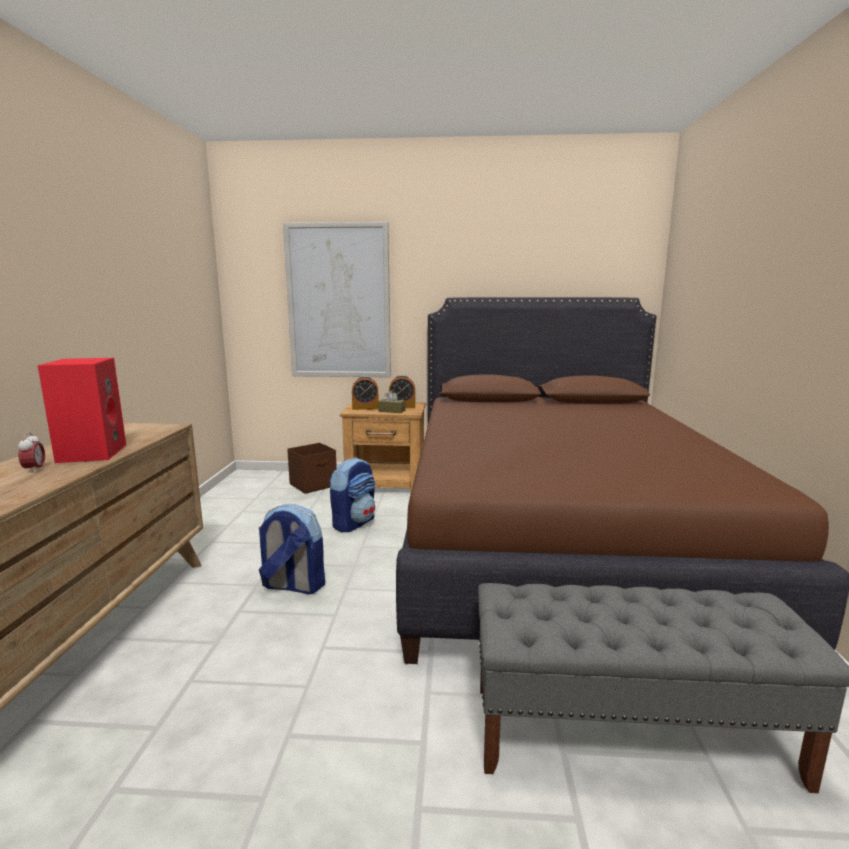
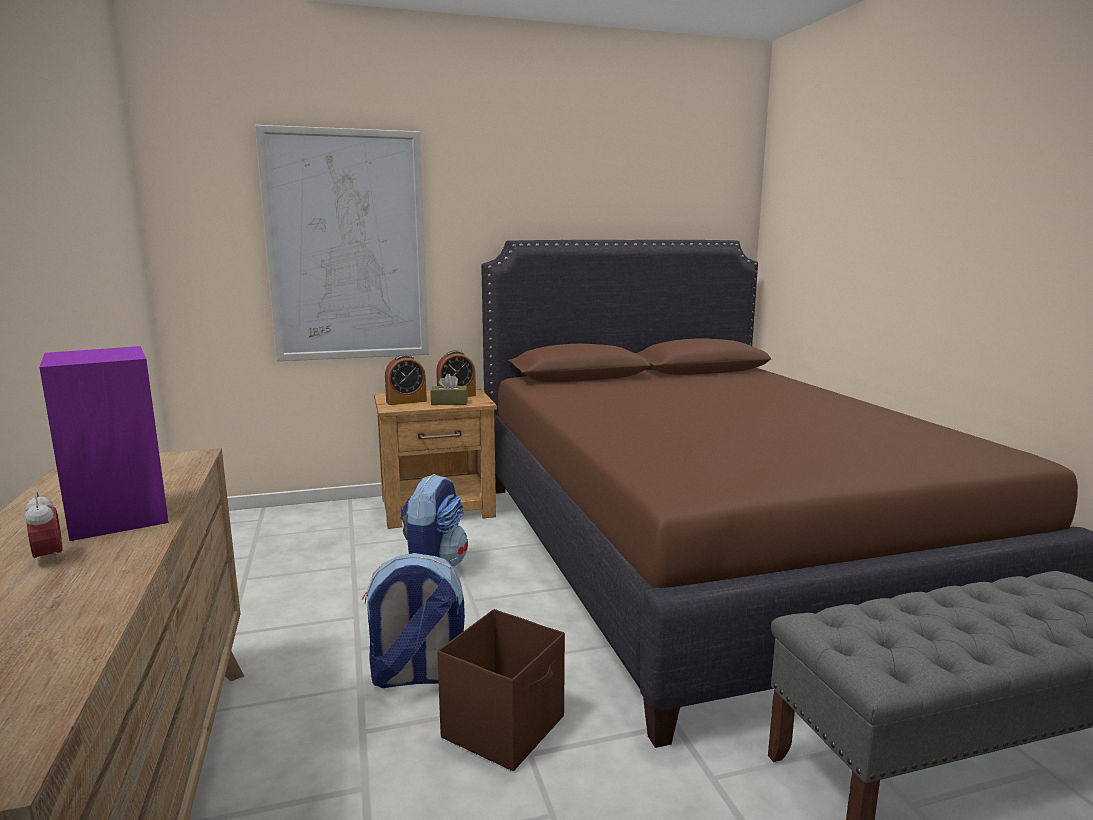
camera: 20 degrees left, 0 degrees up
red speaker [38,358,126,463] -> purple speaker [39,346,169,541]
brown storage box [287,443,337,494] -> brown storage box moved to [437,609,565,771]

